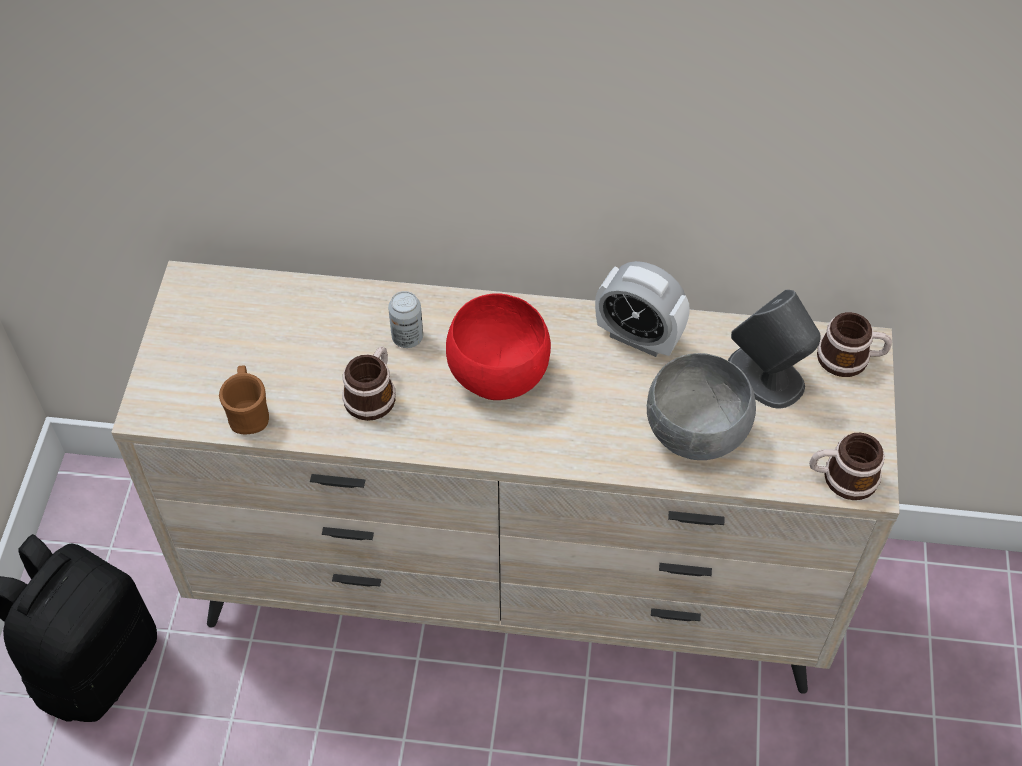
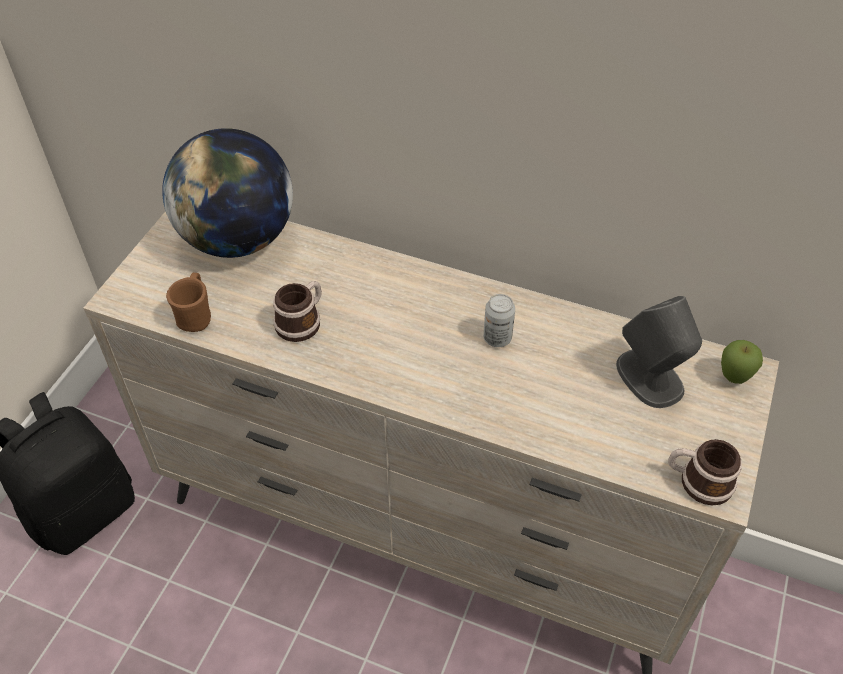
camera: 15 degrees right, 5 degrees down
can [388,291,423,348] -> can moved to [483,294,515,347]
red bowl [446,293,551,400] -> none
alarm clock [595,261,690,357] -> none
grey bowl [647,353,756,460] -> none
mug [817,312,892,377] -> apple [721,340,763,384]
none -> globe [162,128,293,258]

